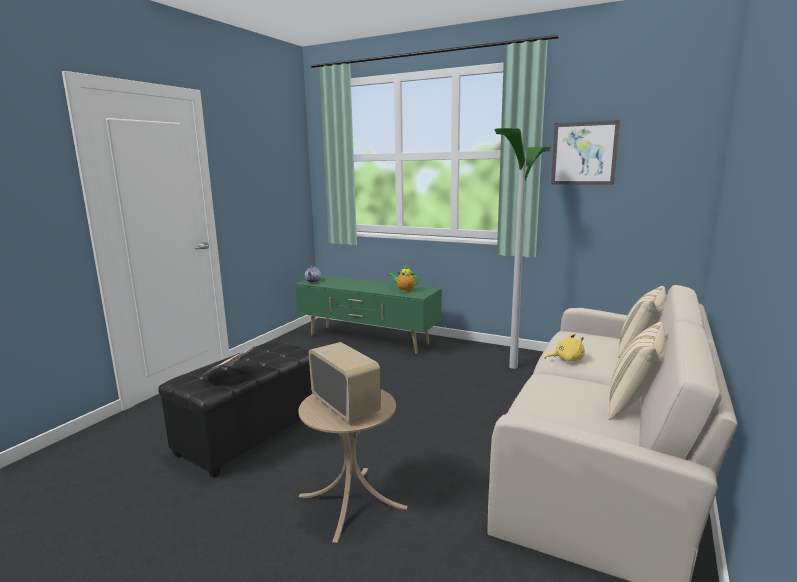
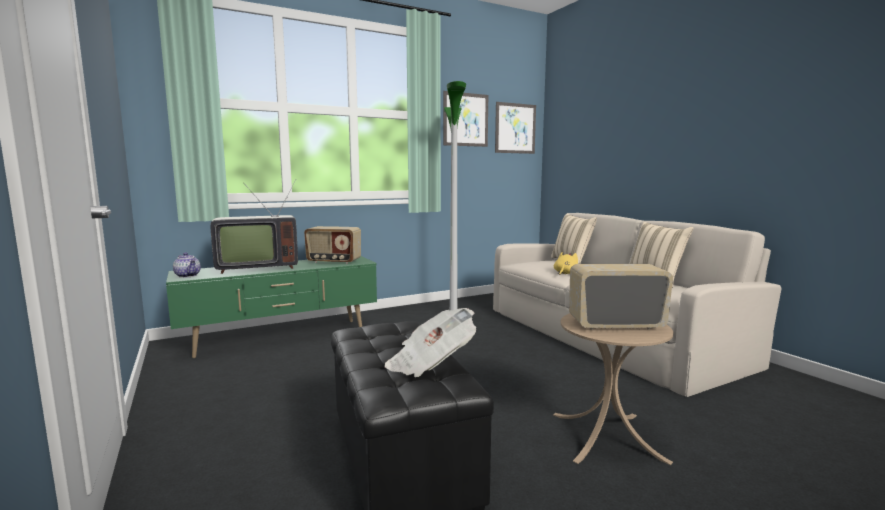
camera: 55 degrees left, 5 degrees down
teapot [388,265,418,292] -> radio [304,226,361,264]
none -> television [210,180,298,274]
none -> picture [495,102,536,154]

